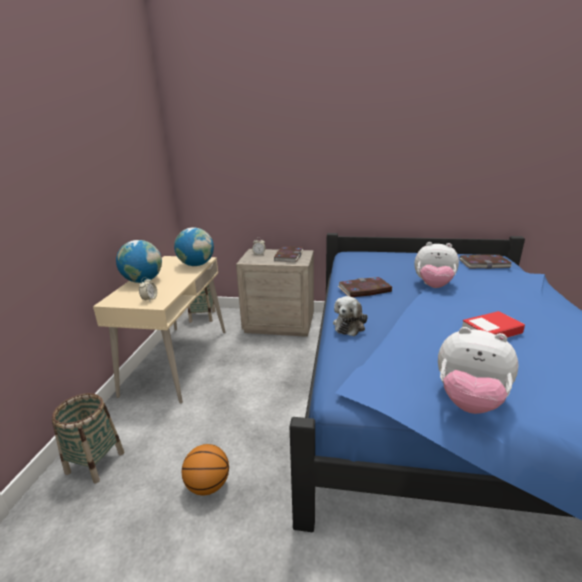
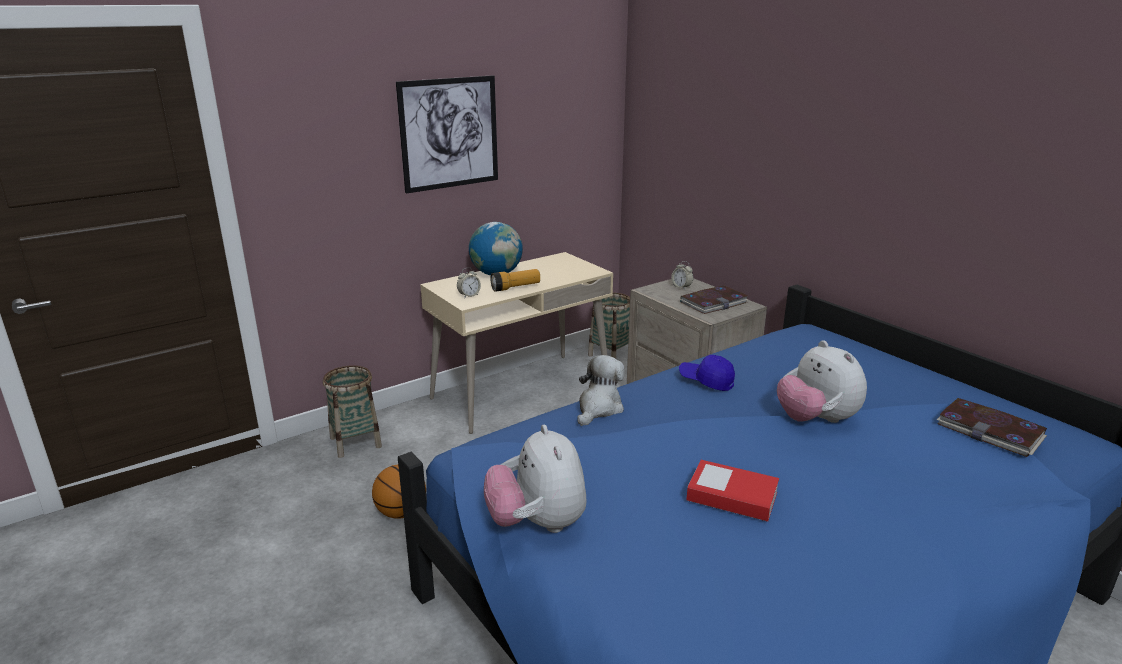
camera: 45 degrees right, 0 degrees up
globe [174,227,214,266] -> none
plush toy [333,296,368,336] -> plush toy turned 135 degrees clockwise [577,355,625,426]
book [338,277,392,297] -> blue cap [679,355,735,391]
none -> picture [396,75,498,194]
none -> flashlight [490,269,540,292]

